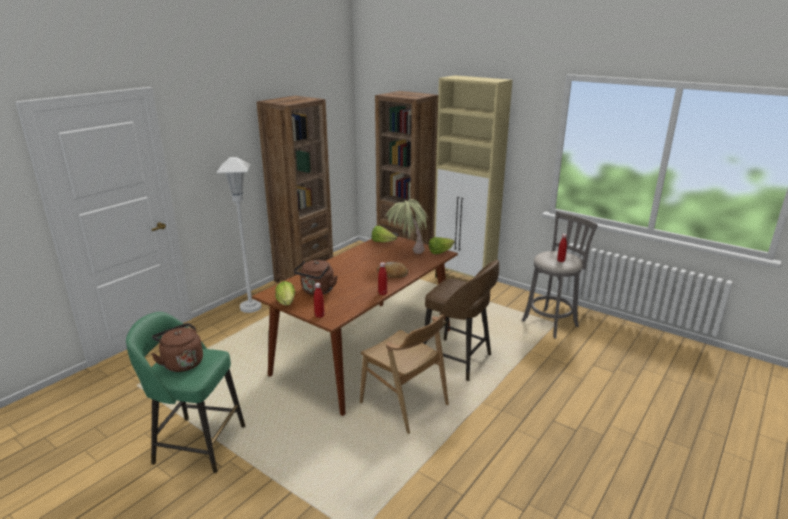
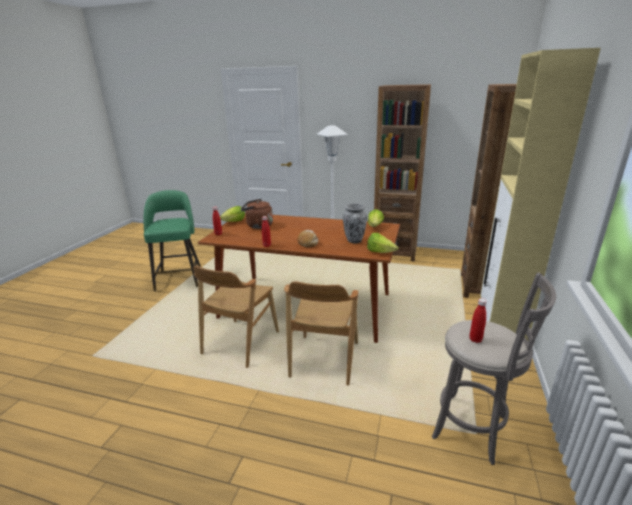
camera: 70 degrees right, 0 degrees up
brown kettle [151,323,203,372] -> none
potted plant [385,199,428,254] -> vase [343,203,367,243]
brown stool [424,260,499,381] -> brown chair [284,281,358,386]

